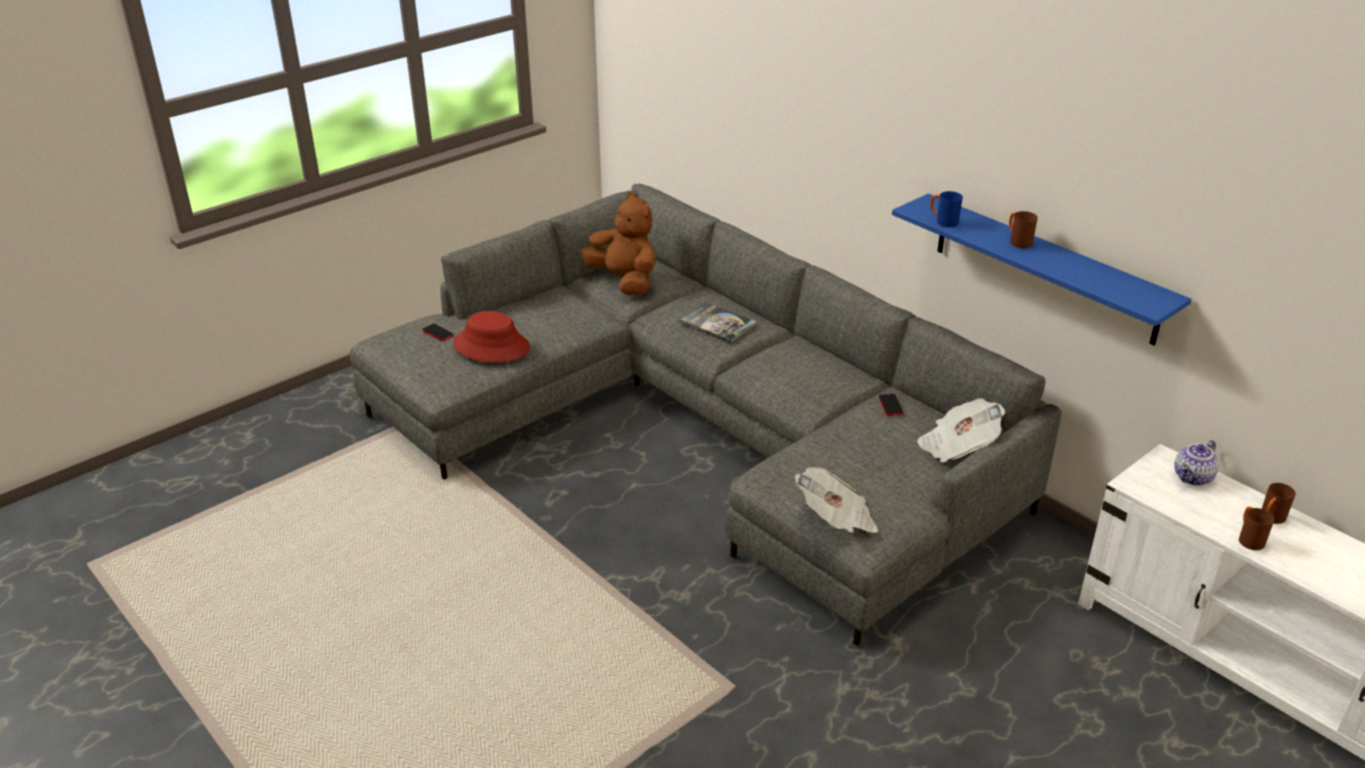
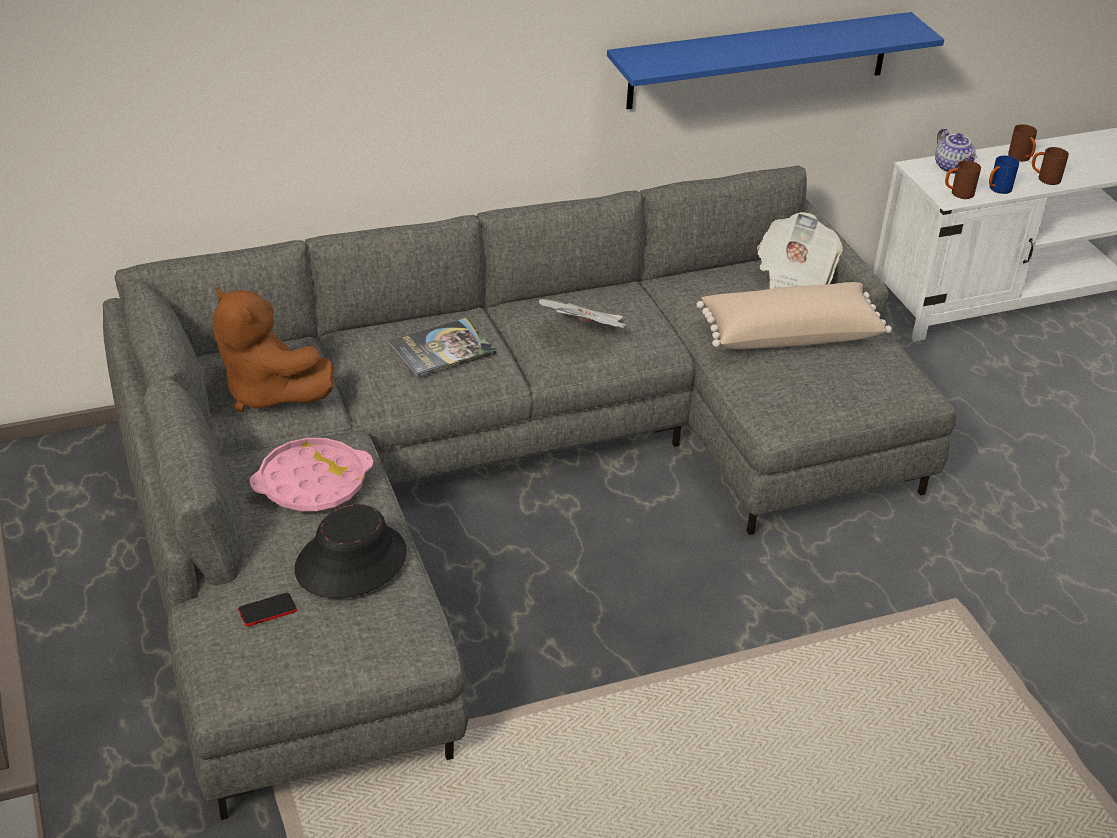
camera: 70 degrees left, 5 degrees up
red hat [453,311,530,363] -> black hat [295,504,407,598]
brown plush toy [581,192,656,295] -> brown plush toy turned 120 degrees counterclockwise [213,287,333,412]
newspaper [795,467,878,533] -> newspaper moved to [539,299,626,328]
phone [879,394,903,416] -> none
blue mug [930,191,963,227] -> blue mug moved to [989,156,1019,194]
brown mug [1009,211,1038,248] -> brown mug moved to [945,160,981,199]
none -> pink tray [250,438,373,511]
none -> beige pillow [696,282,892,349]

